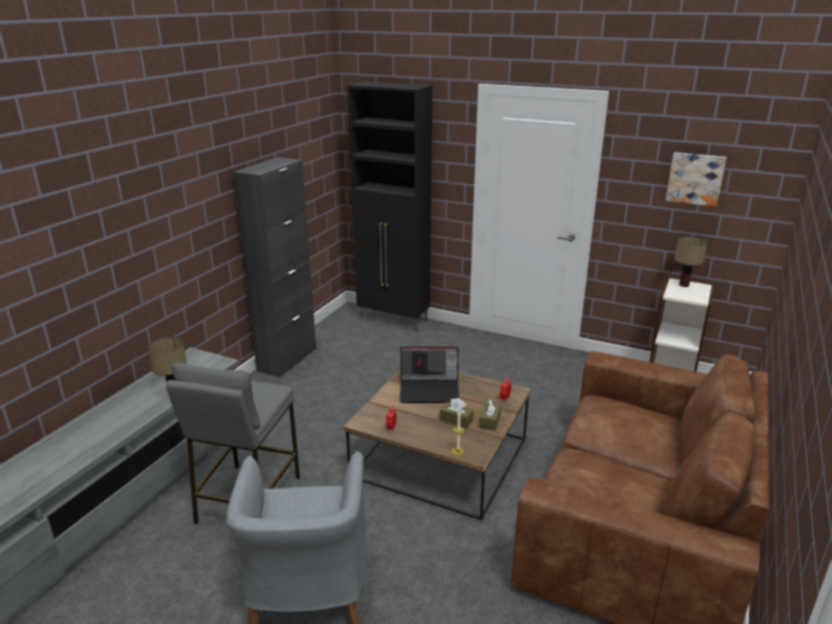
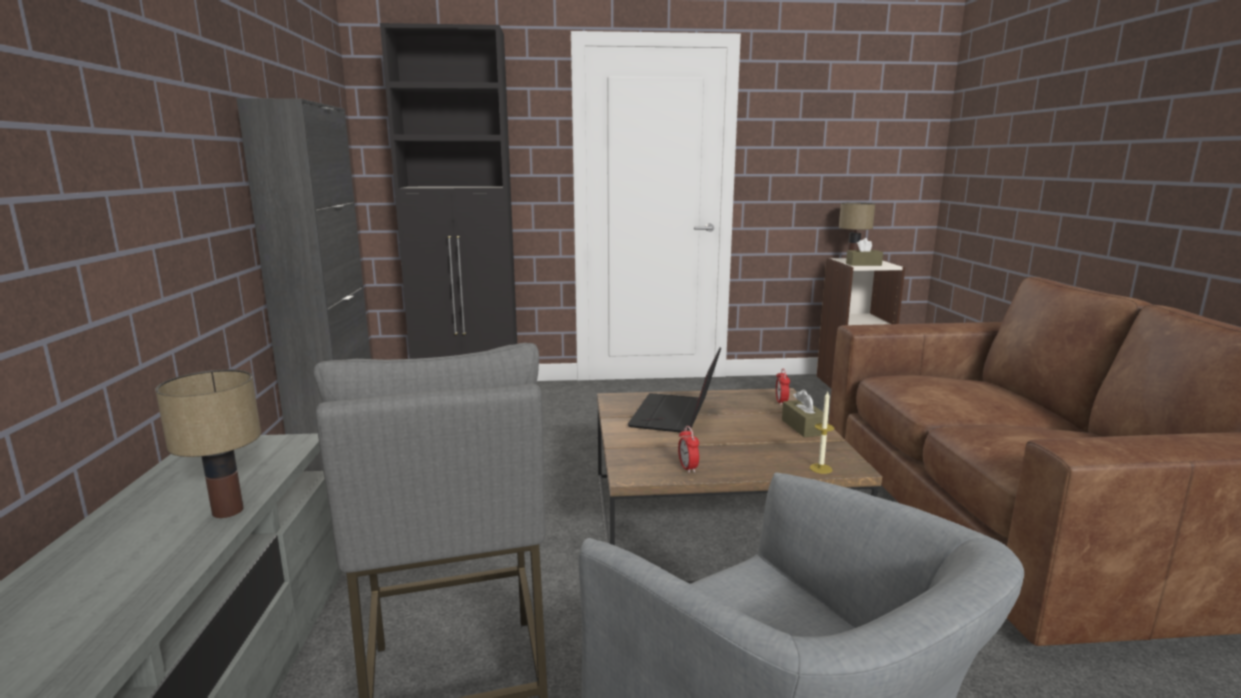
camera: 30 degrees left, 10 degrees down
laptop [400,347,459,403] -> laptop turned 135 degrees clockwise [627,348,721,432]
brown tissue box [440,398,474,428] -> brown tissue box moved to [846,238,883,266]
picture [665,152,727,207] -> none

